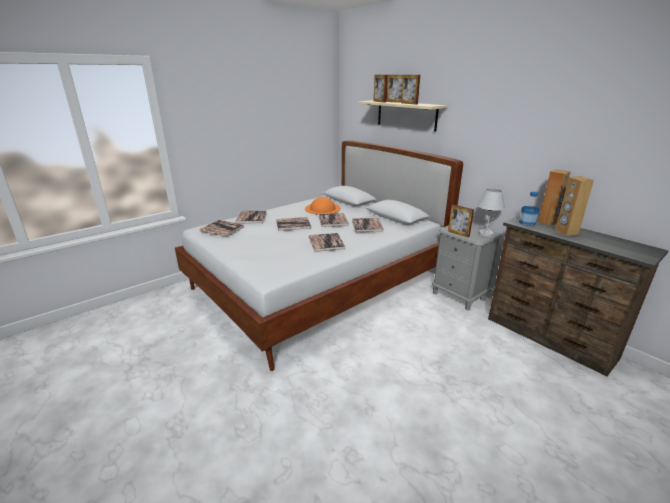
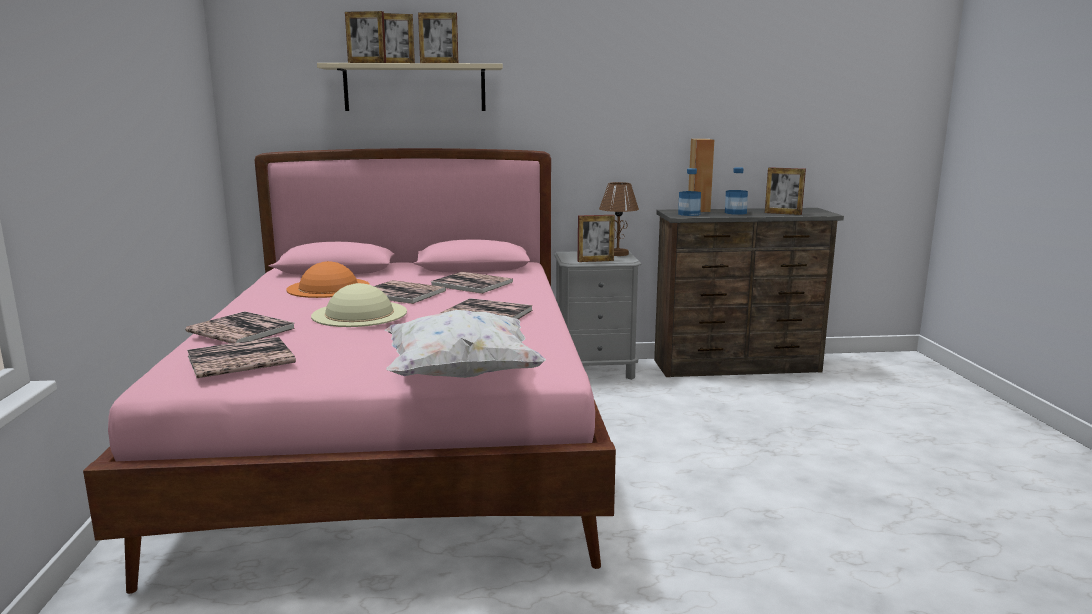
camera: 55 degrees left, 10 degrees down
white bed [175,140,463,371] -> pink bed [83,148,616,594]
book [276,217,311,231] -> beige hat [311,283,407,327]
white table lamp [477,188,505,237] -> brown table lamp [599,182,639,256]
brown speaker [555,176,594,236] -> bottle [725,167,748,215]
none -> white pillow [384,310,546,378]
none -> picture frame [765,167,806,215]

